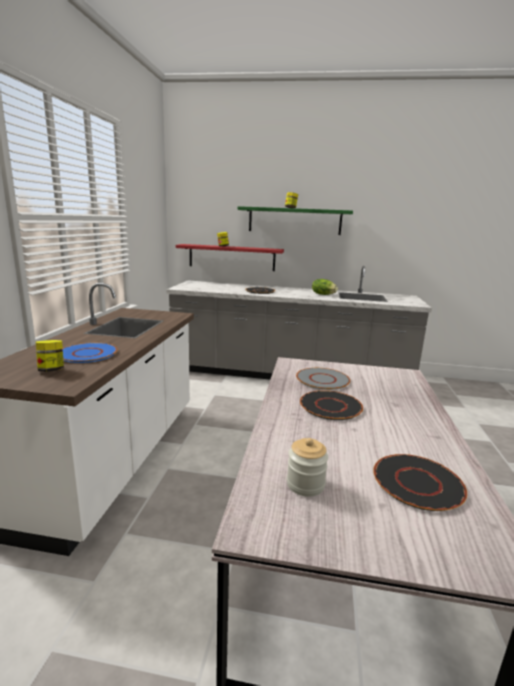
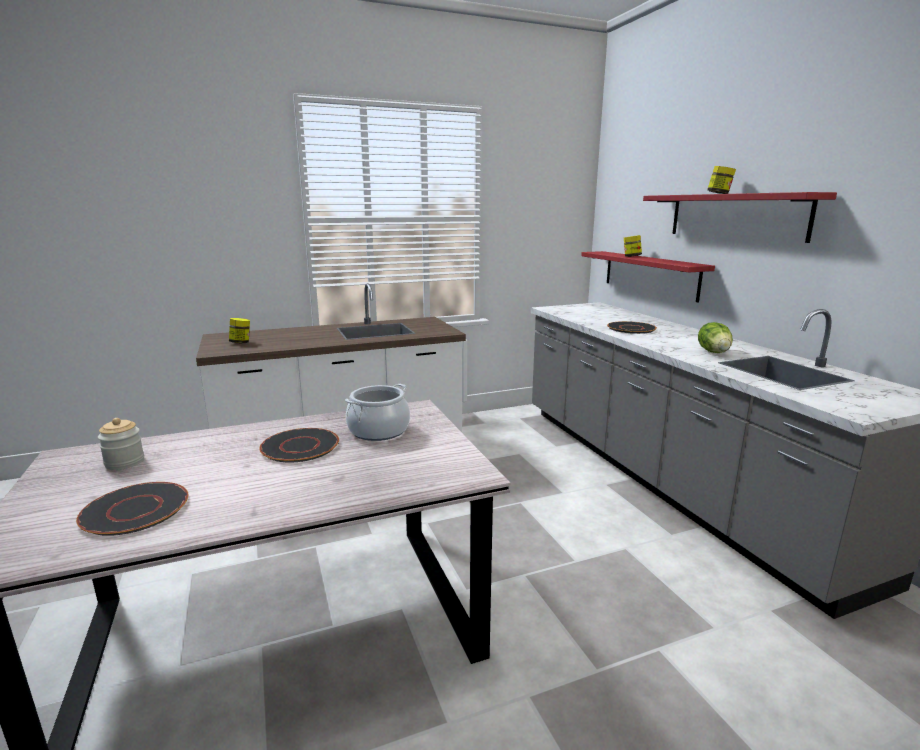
camera: 60 degrees right, 0 degrees up
blue plate [62,343,118,363] -> none
green shelf [238,206,353,235] -> red shelf [643,192,837,243]
grey plate [296,368,350,390] -> cooking pot [345,384,410,441]

